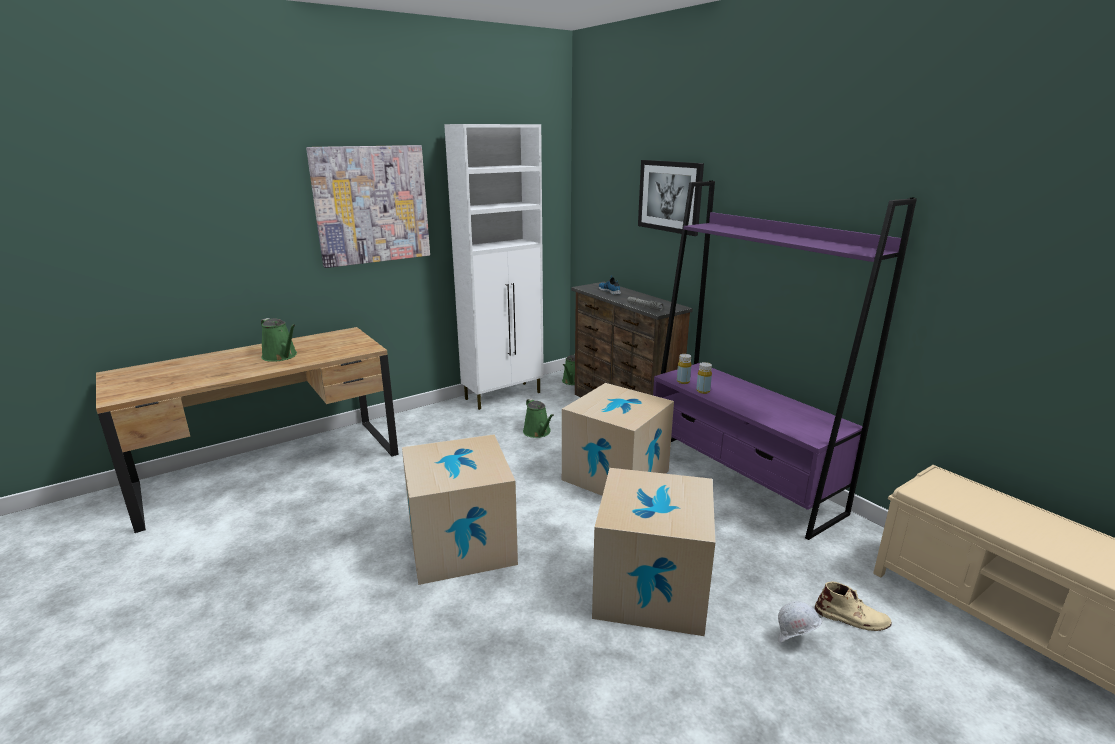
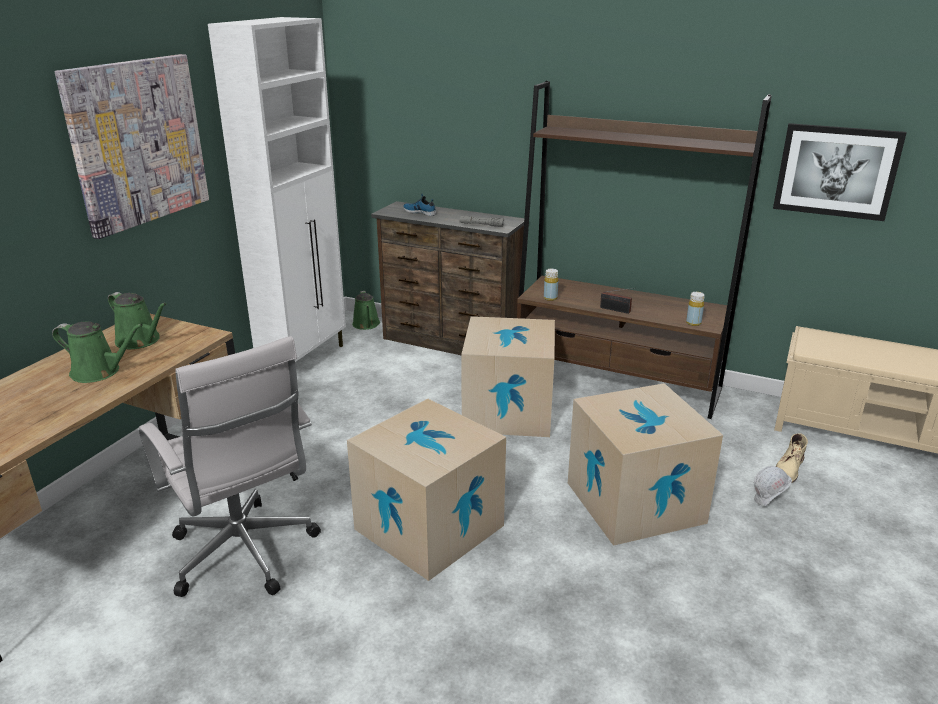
camera: 30 degrees left, 5 degrees up
green watering can [523,398,554,438] -> green watering can moved to [108,292,167,349]
picture [638,160,704,236] -> picture moved to [773,123,906,221]
purple bookcase [653,180,917,540] -> brown bookcase [517,81,772,419]
yellow bottle [696,362,712,394] -> yellow bottle moved to [686,292,705,326]
beige boot [815,581,892,631] -> beige boot turned 135 degrees clockwise [775,433,808,483]
none -> white office chair [139,336,321,597]
none -> radio [600,288,633,314]

